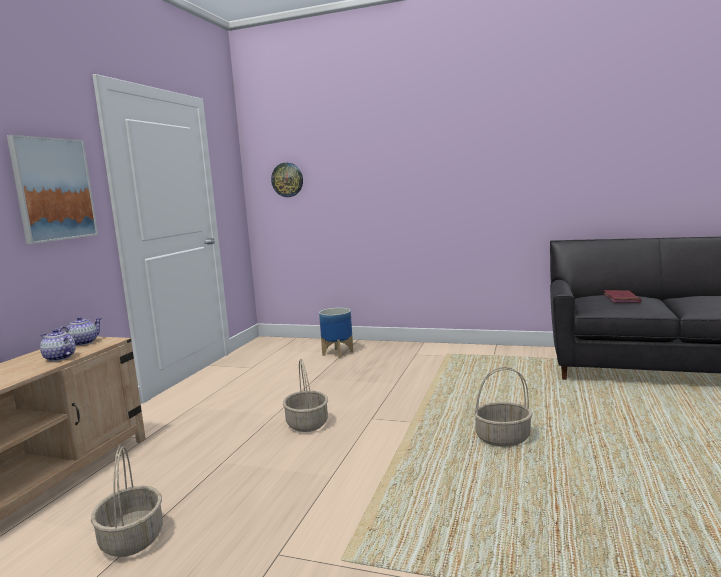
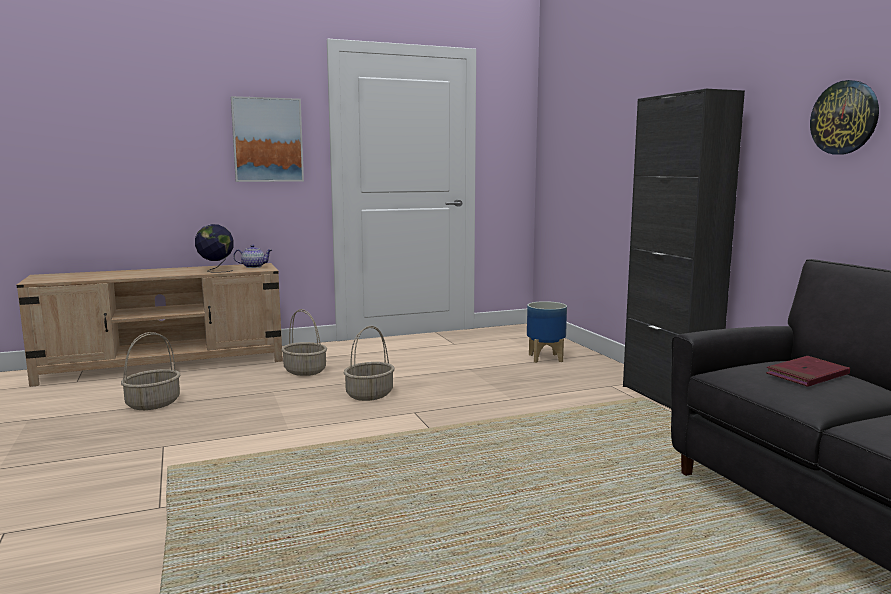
camera: 50 degrees right, 0 degrees up
teapot [40,329,76,361] -> globe [195,224,234,273]
wall clock [271,163,303,197] -> wall clock moved to [810,80,879,155]
basket [473,367,533,447] -> basket moved to [282,309,327,376]
none -> black cabinet [623,89,745,409]

